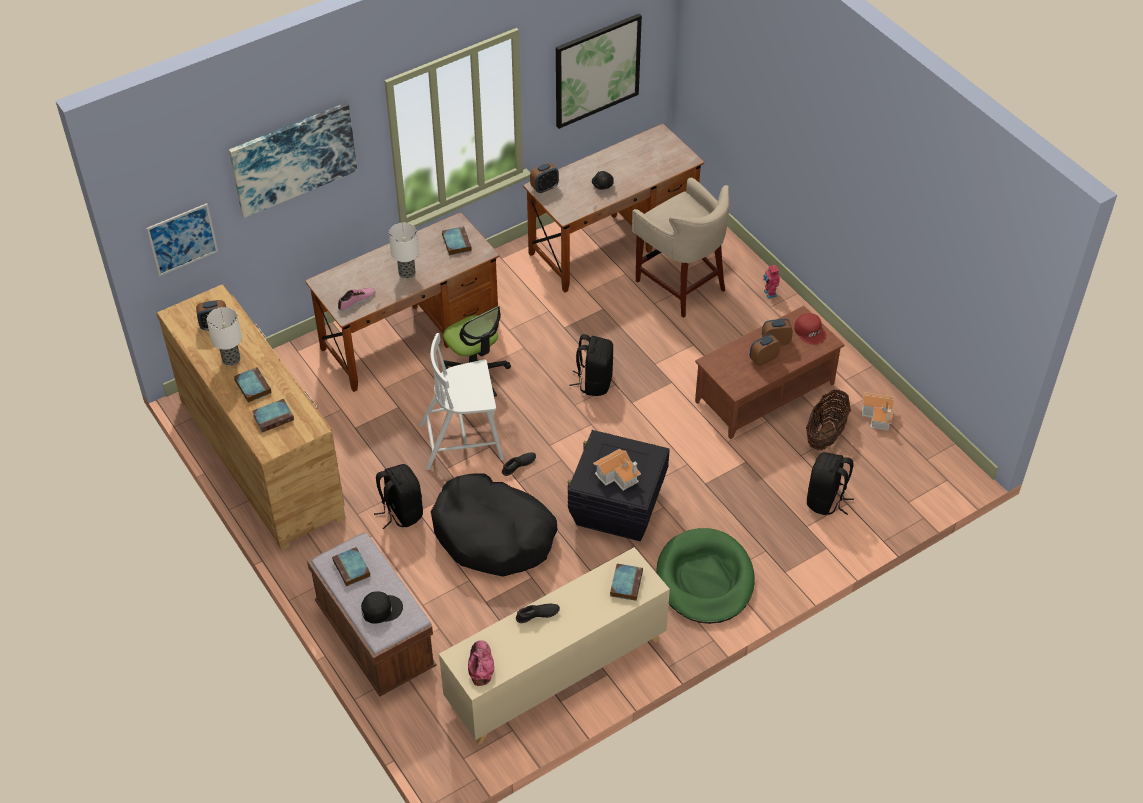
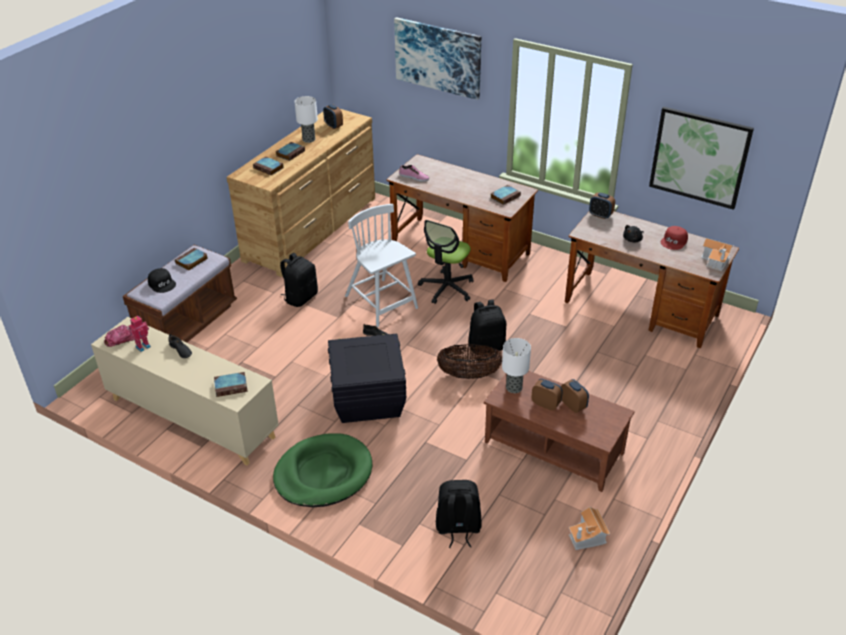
camera: 65 degrees right, 10 degrees down
picture [146,203,218,276] -> none
table lamp [389,223,419,279] -> table lamp moved to [502,338,531,393]
black dog bed [431,474,558,577] -> none
toy house [593,449,641,491] -> toy house moved to [701,238,734,271]
beige stool [632,178,730,318] -> none
toy robot [763,265,780,299] -> toy robot moved to [129,316,151,352]
red cap [794,313,827,345] -> red cap moved to [661,226,688,250]
basket [806,389,851,450] -> basket moved to [437,344,502,379]

